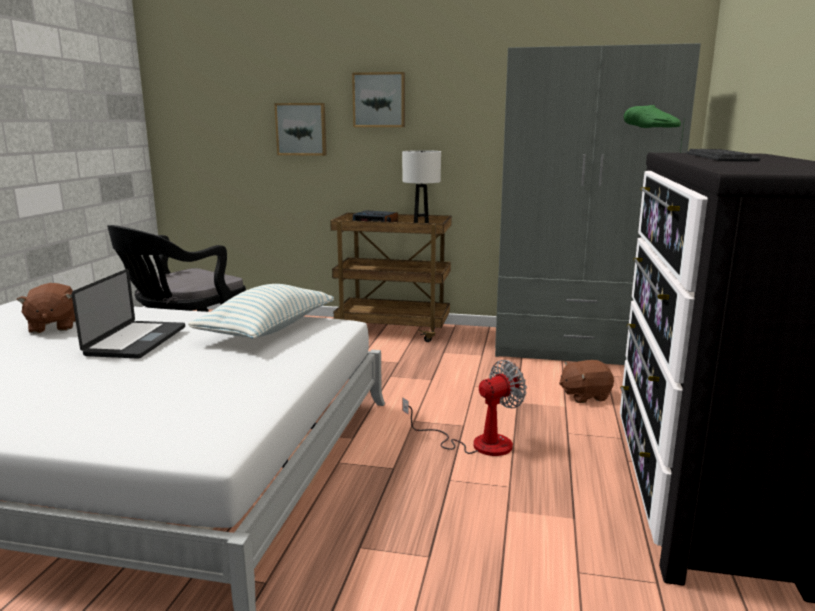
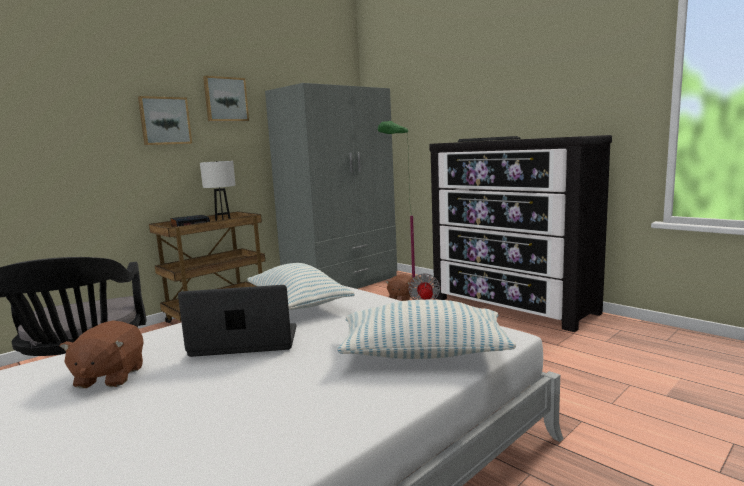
camera: 55 degrees left, 5 degrees down
brown plush toy [17,283,76,334] -> brown plush toy turned 75 degrees clockwise [60,321,144,388]
laptop [72,269,185,359] -> laptop turned 45 degrees counterclockwise [178,285,296,357]
picture [274,103,327,156] -> picture moved to [203,76,249,121]
none -> pillow [337,300,516,359]

